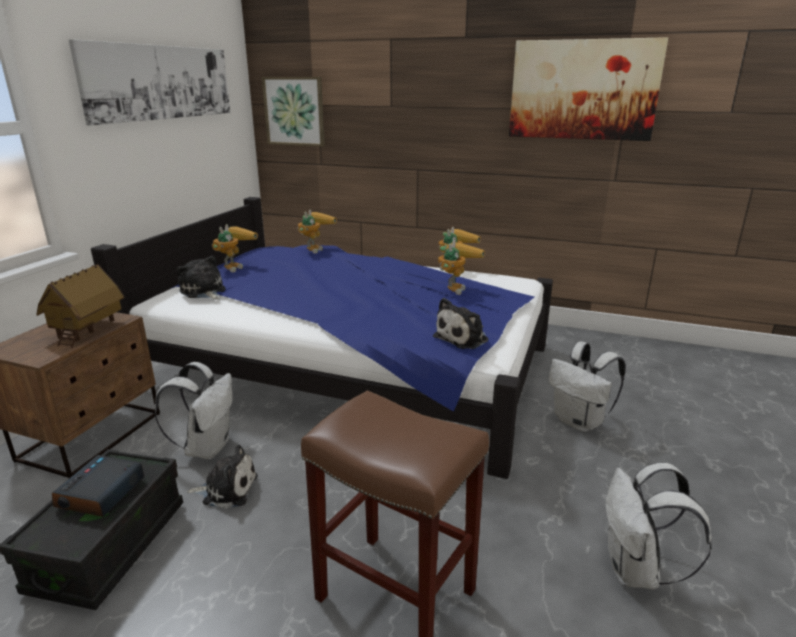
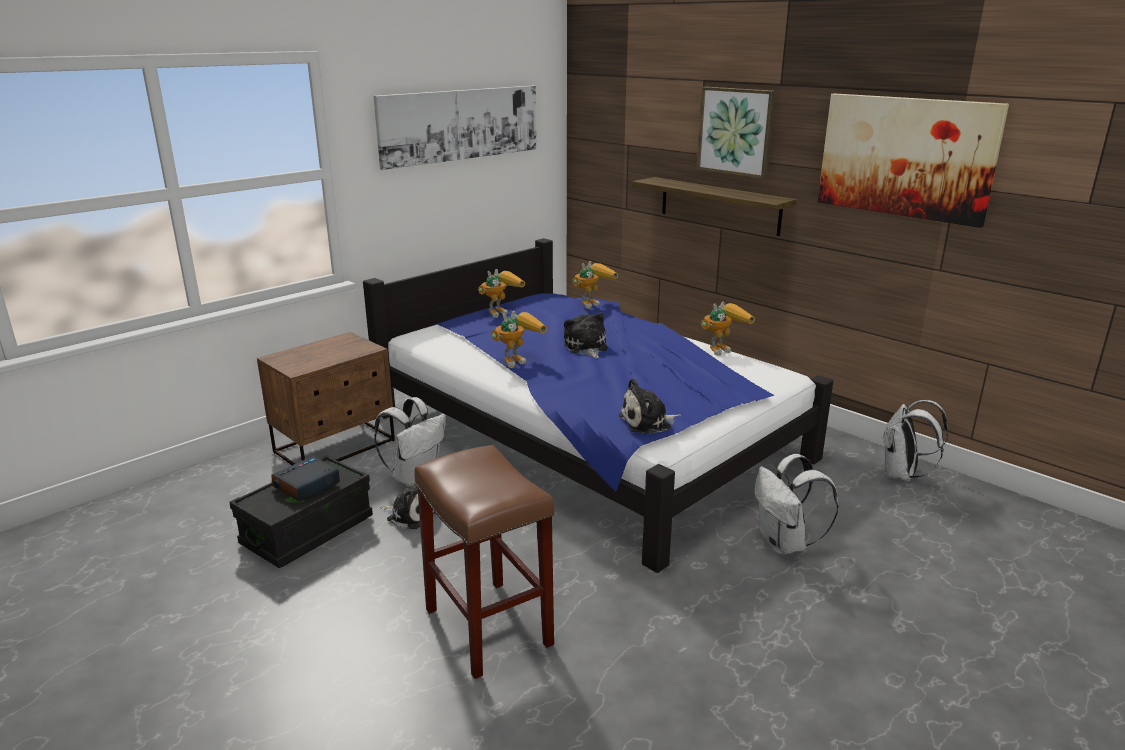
camera: 25 degrees right, 0 degrees up
toy house [36,264,125,348] -> none
plush toy [177,256,226,300] -> plush toy moved to [564,312,608,359]
picture [262,77,325,147] -> picture moved to [696,87,775,179]
toy robot [438,241,485,295] -> toy robot moved to [492,311,547,368]
white backpack [606,463,712,589] -> white backpack moved to [882,400,948,481]
none -> shelf [632,177,797,236]

